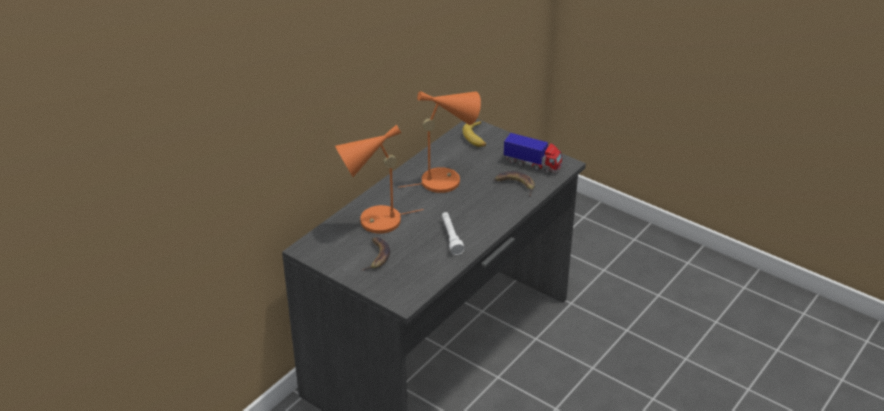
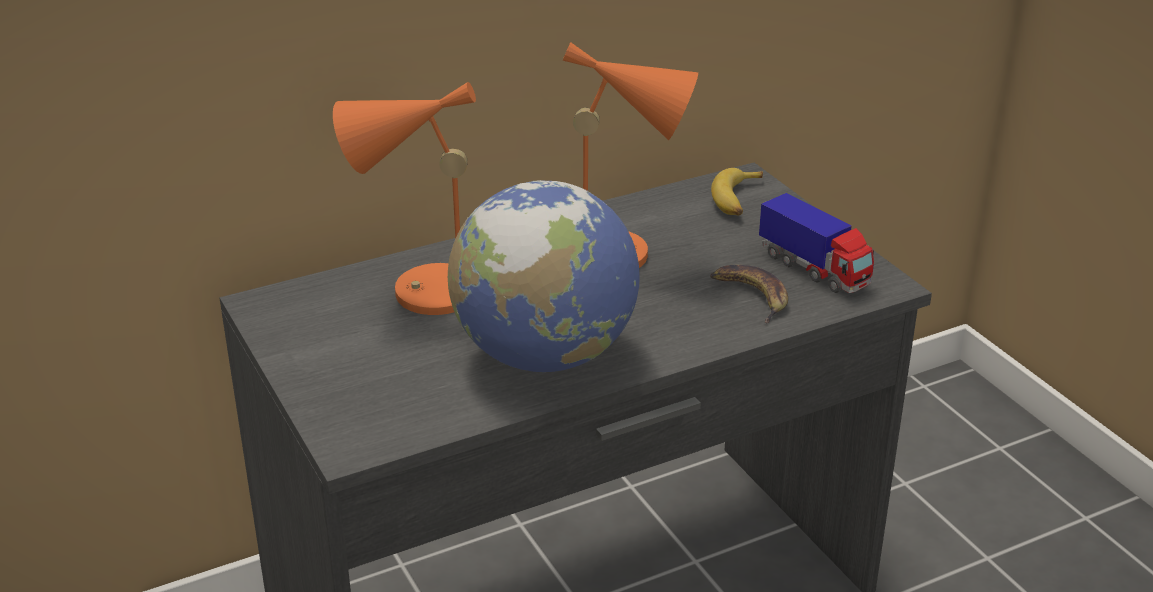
camera: 25 degrees right, 5 degrees down
banana [362,237,390,271] -> none
white flashlight [442,212,465,255] -> globe [448,180,640,372]

